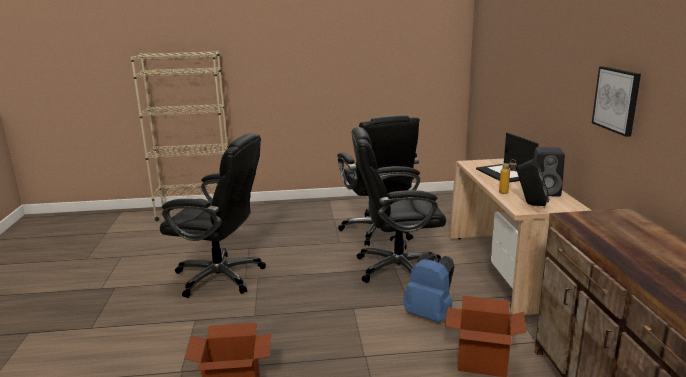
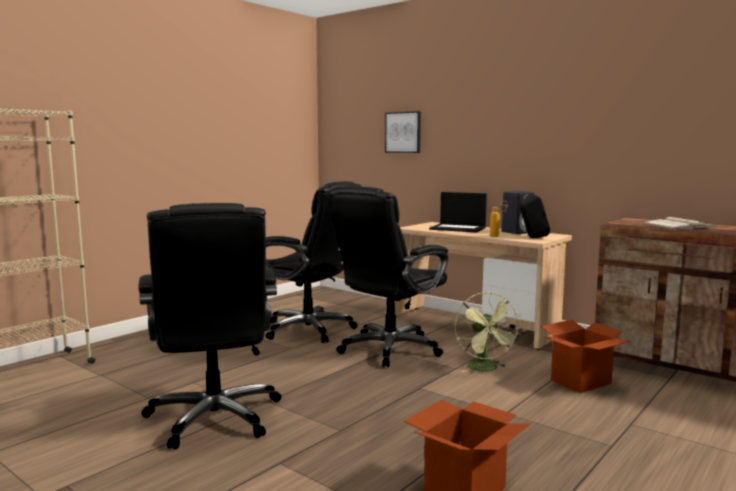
camera: 45 degrees left, 10 degrees down
black office chair [160,134,266,298] -> black office chair turned 105 degrees clockwise [138,203,282,449]
blue backpack [403,252,455,322] -> green fan [455,292,521,372]
picture [592,66,641,137] -> picture moved to [385,111,421,153]
none -> white book [642,217,717,230]

